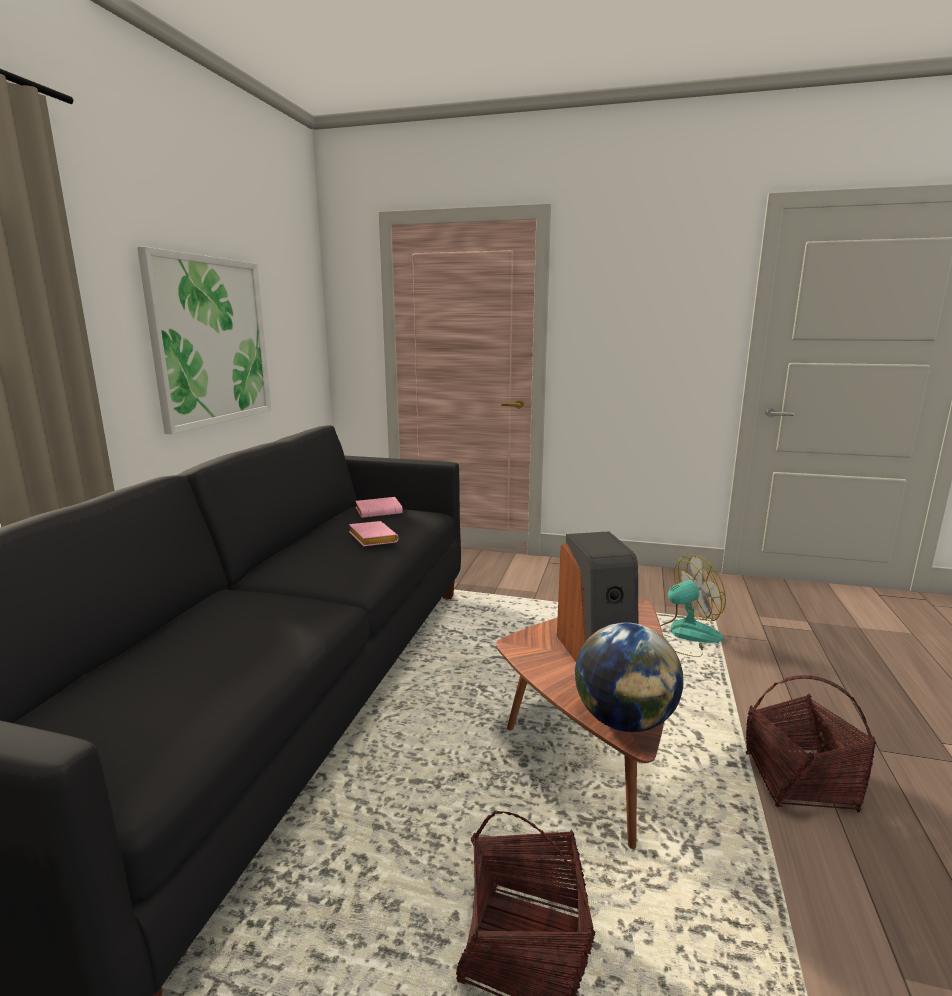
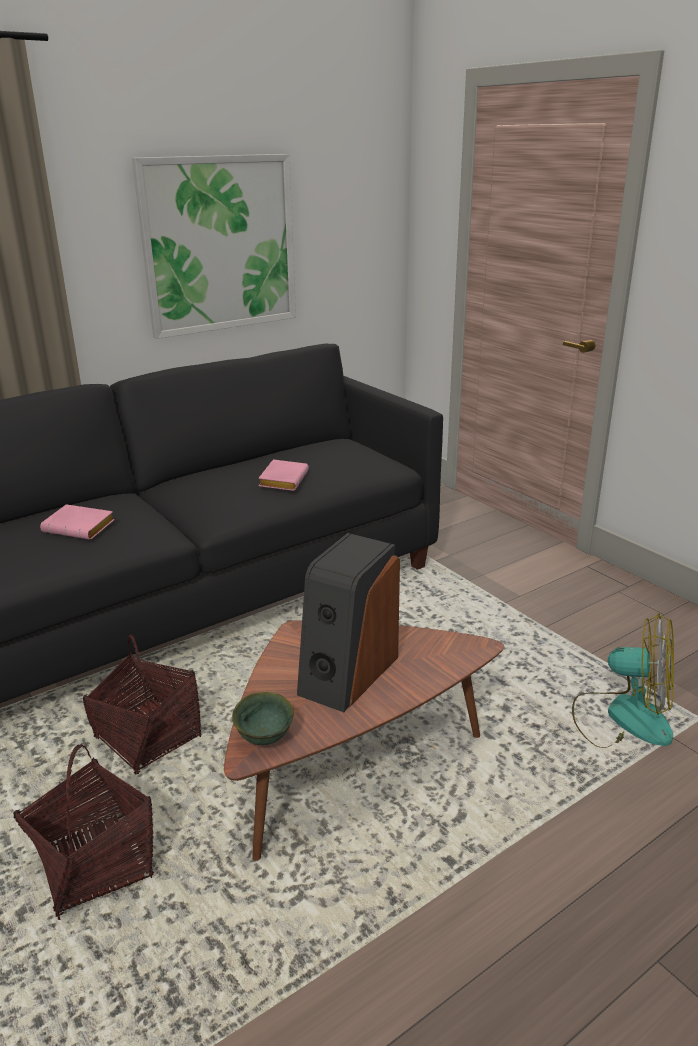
camera: 40 degrees right, 10 degrees up
pink book [355,497,403,518] -> pink book moved to [40,504,115,540]
globe [575,622,683,732] -> green bowl [232,692,294,745]
basket [746,675,876,812] -> basket moved to [83,634,201,775]

